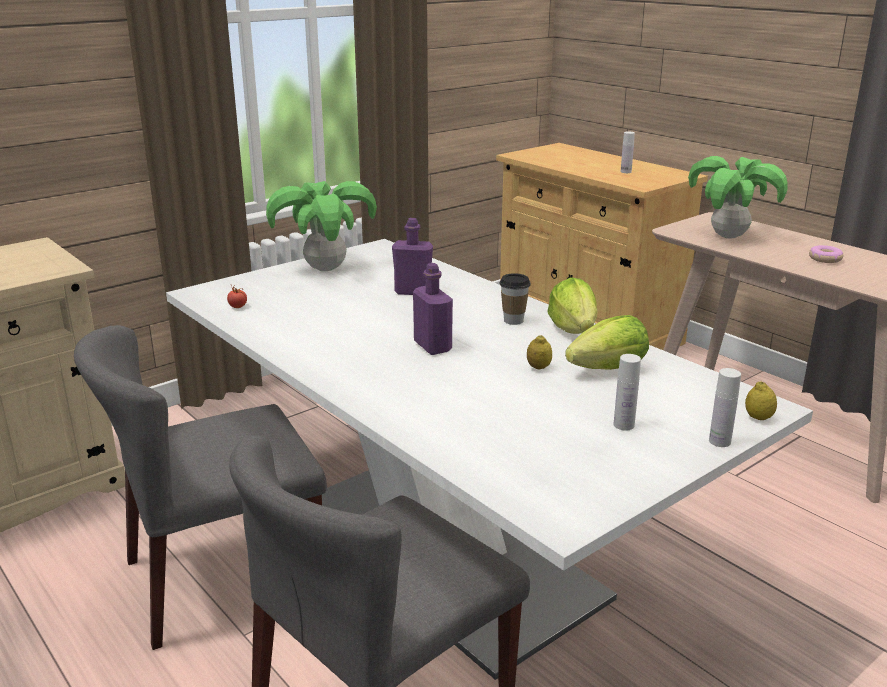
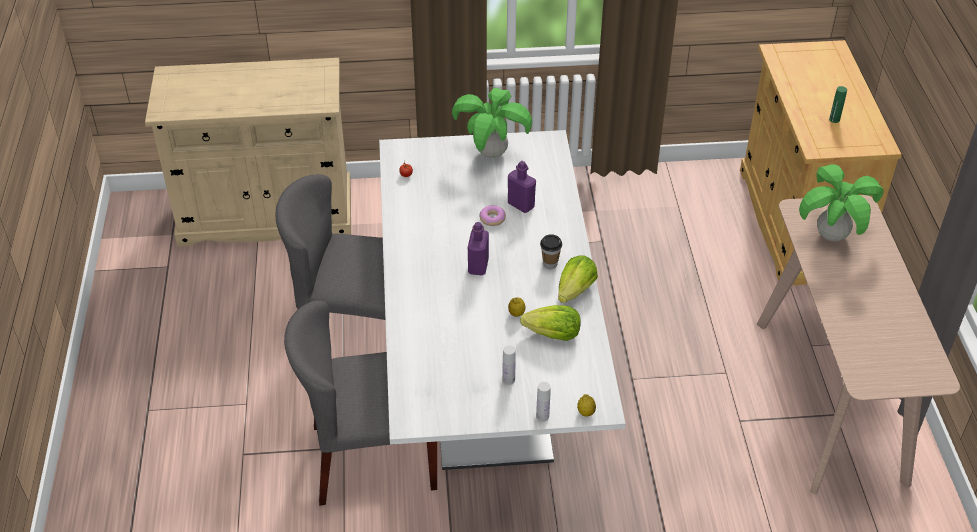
camera: 35 degrees right, 20 degrees up
white bottle [621,131,635,173] -> green bottle [829,86,847,123]
donut [809,245,843,263] -> donut moved to [480,205,506,226]

